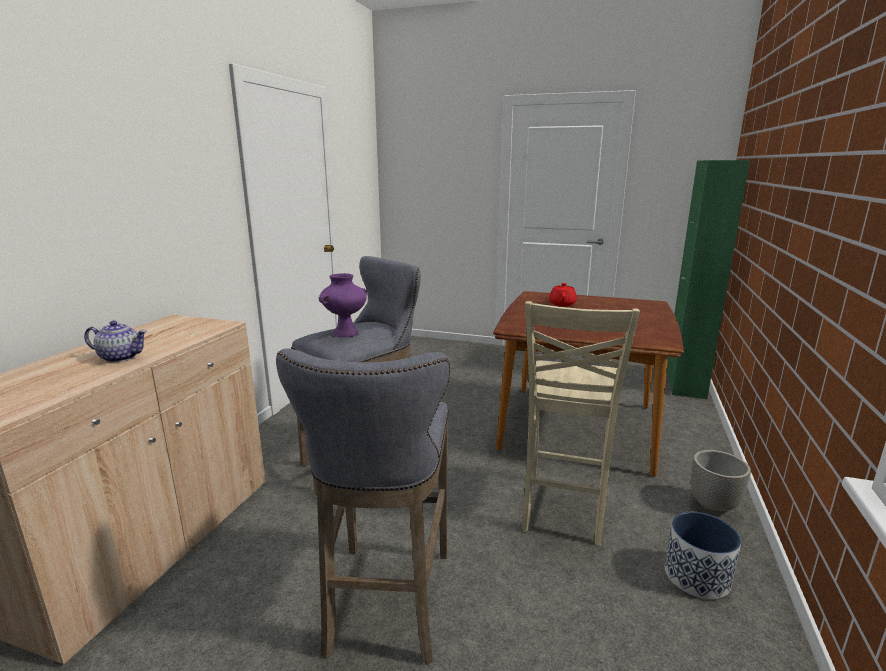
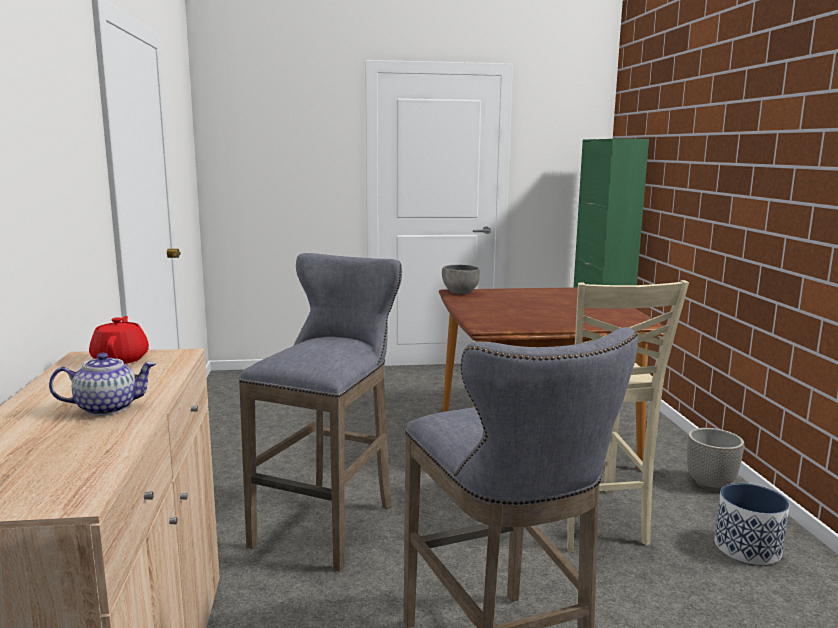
camera: 25 degrees left, 5 degrees down
purple vase [319,273,367,337] -> none
red teapot [549,283,577,306] -> red teapot moved to [89,316,149,364]
none -> grey bowl [442,265,480,294]

